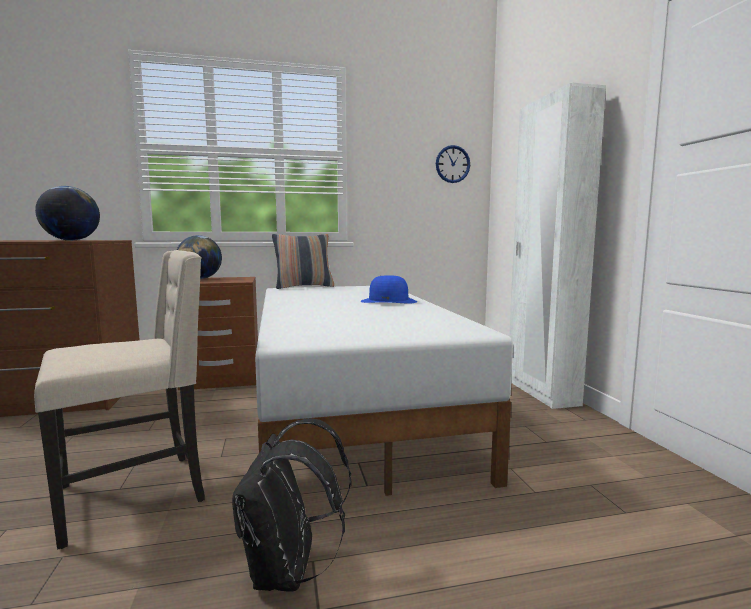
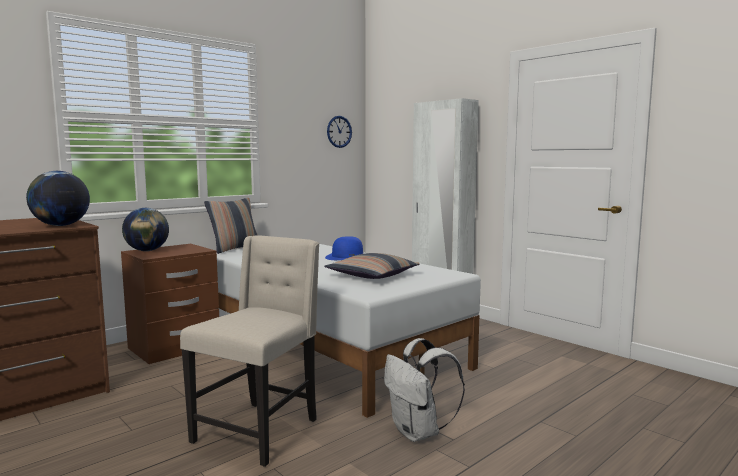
camera: 30 degrees left, 0 degrees up
black backpack [232,418,351,592] -> white backpack [384,338,465,442]
none -> pillow [324,253,420,279]

